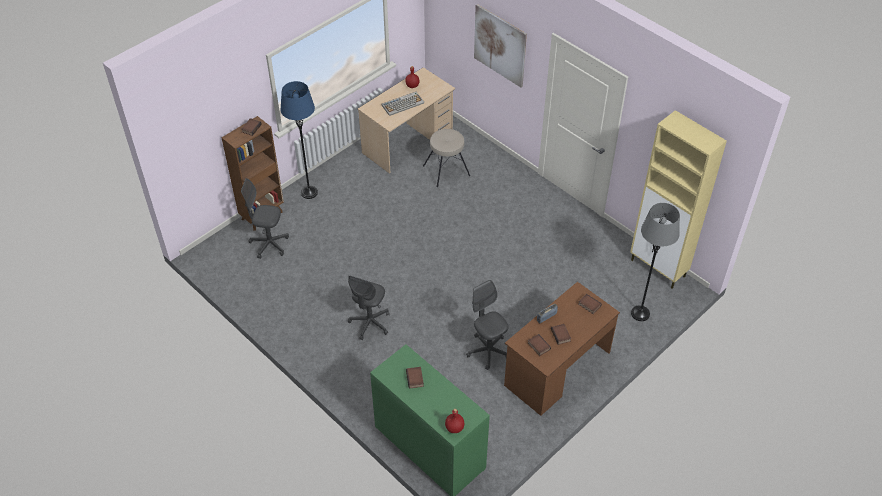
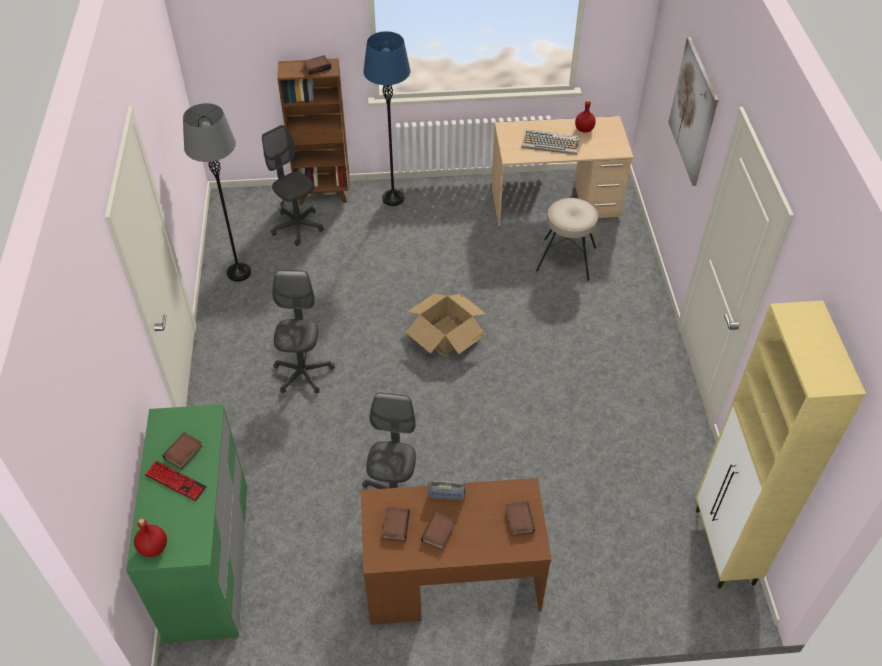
camera: 40 degrees right, 0 degrees up
grey office chair [348,275,390,340] -> grey office chair turned 120 degrees clockwise [272,270,335,393]
grey floor lamp [631,203,680,321] -> grey floor lamp moved to [183,103,251,282]
none -> keyboard [145,461,207,502]
none -> cardboard box [405,293,486,356]

